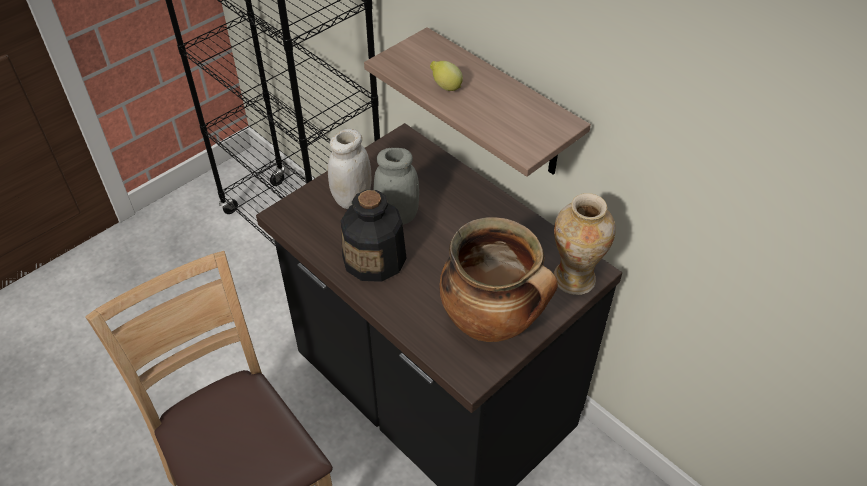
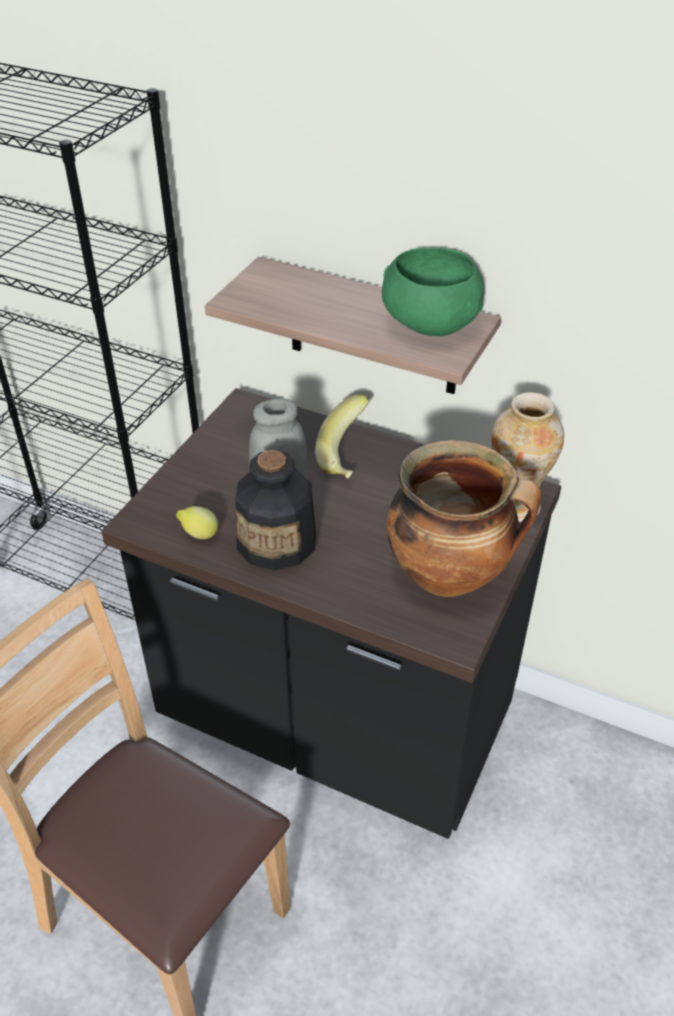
camera: 20 degrees left, 5 degrees down
white jar [328,129,371,209] -> none
lemon [430,61,463,91] -> lemon moved to [176,506,218,539]
none -> banana [315,394,370,478]
none -> green bowl [382,248,485,336]

